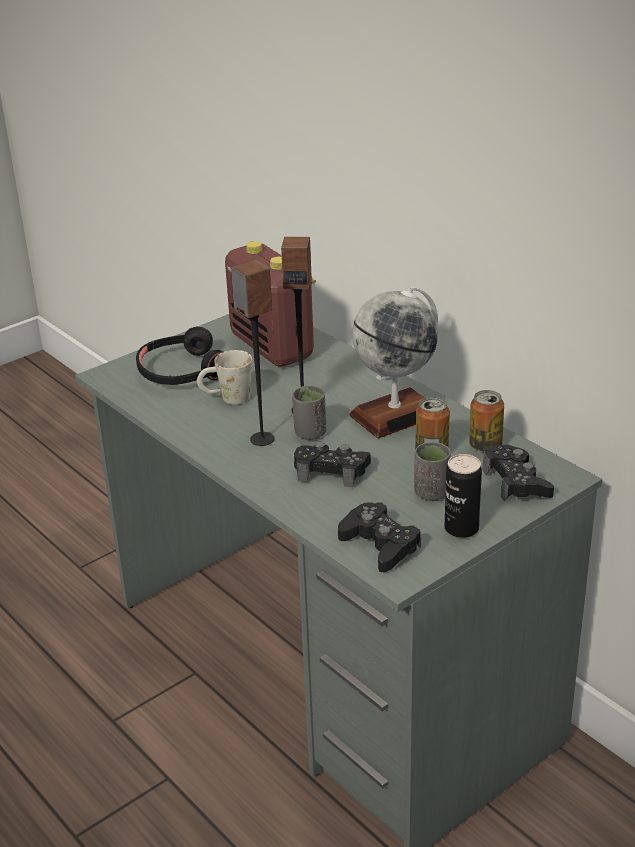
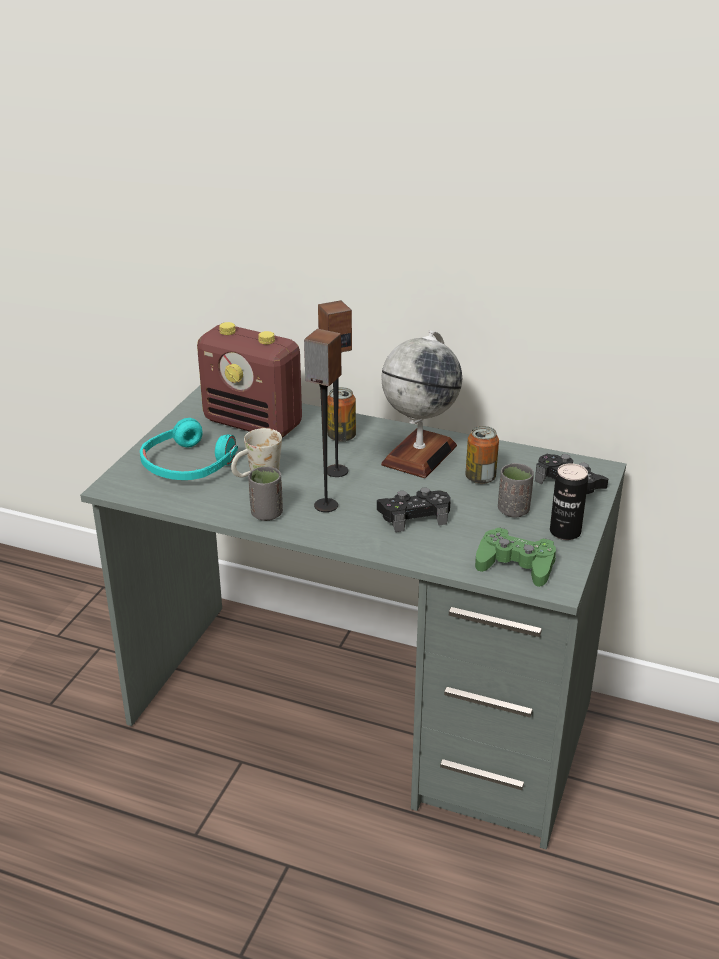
camera: 30 degrees left, 0 degrees up
black headphones [136,326,223,385] -> turquoise headphones [140,418,238,480]
grey cup [292,386,326,440] -> grey cup moved to [248,467,283,521]
black game controller [338,502,421,572] -> green game controller [475,527,556,587]
can [469,390,504,452] -> can moved to [327,387,356,442]

